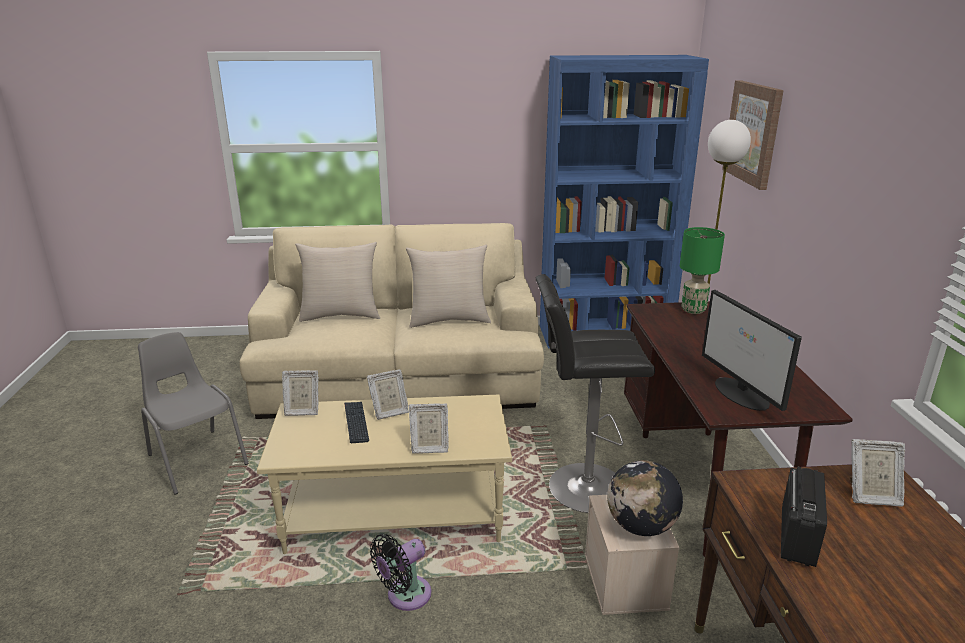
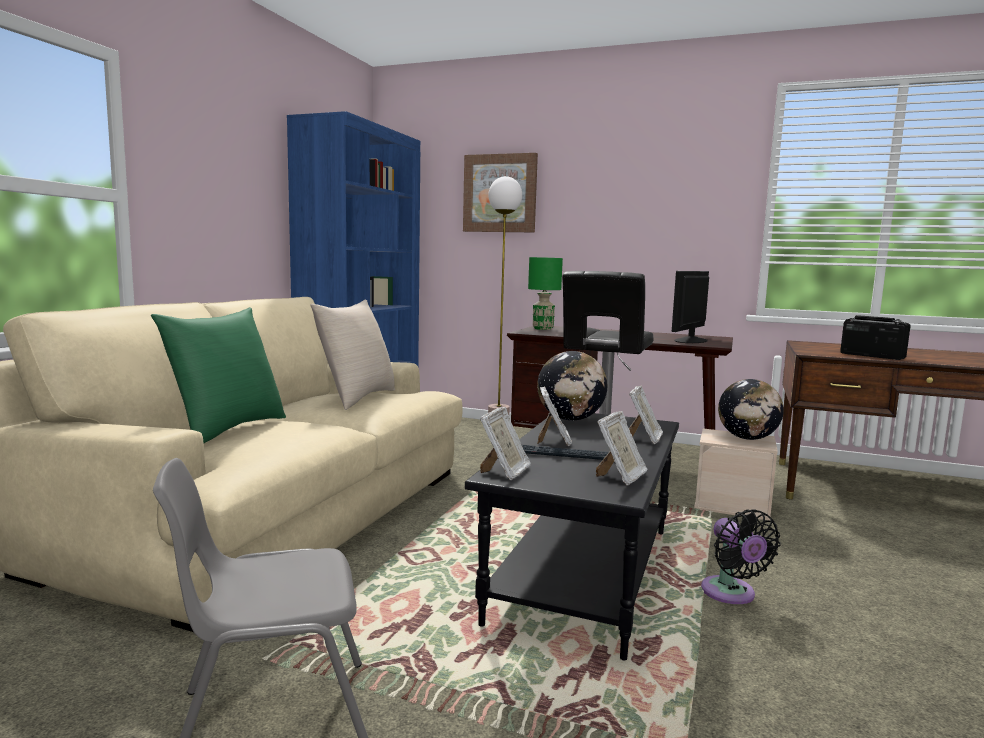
camera: 65 degrees left, 15 degrees down
beige coffee table [257,394,512,554] -> black coffee table [465,413,679,661]
beige pillow [295,242,380,322] -> green pillow [151,307,286,443]
monitor [702,290,802,411] -> monitor turned 120 degrees clockwise [672,271,709,343]
picture frame [850,439,905,507] -> picture frame moved to [596,411,647,485]
none -> globe [537,351,607,420]

